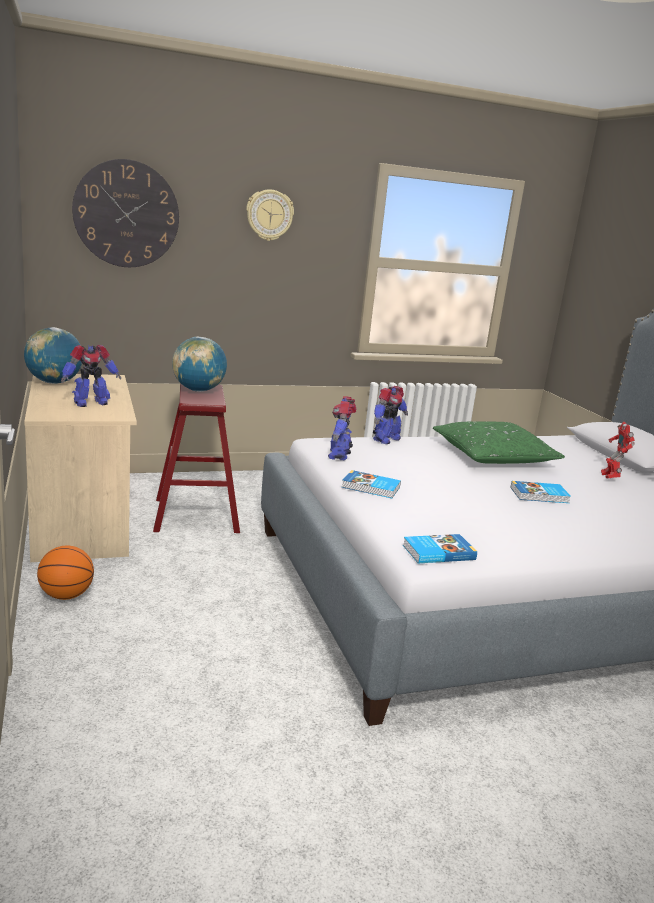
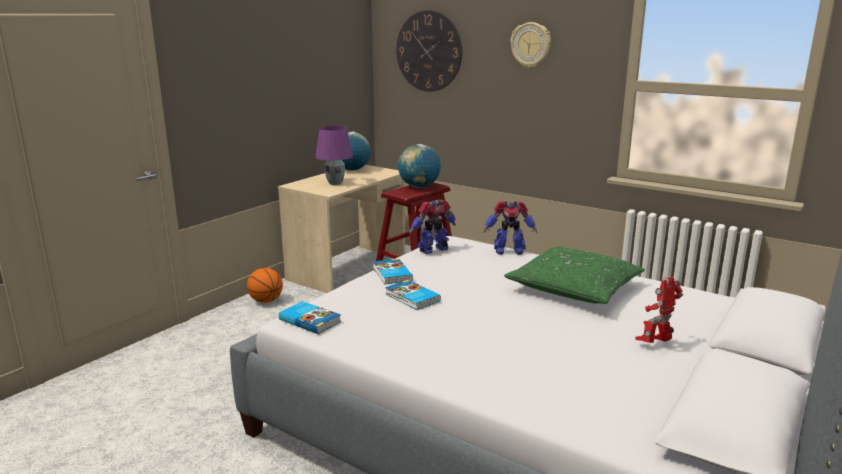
camera: 55 degrees right, 0 degrees up
toy robot [61,345,121,407] -> purple table lamp [315,126,353,185]
book [511,481,571,503] -> book moved to [385,280,441,310]

